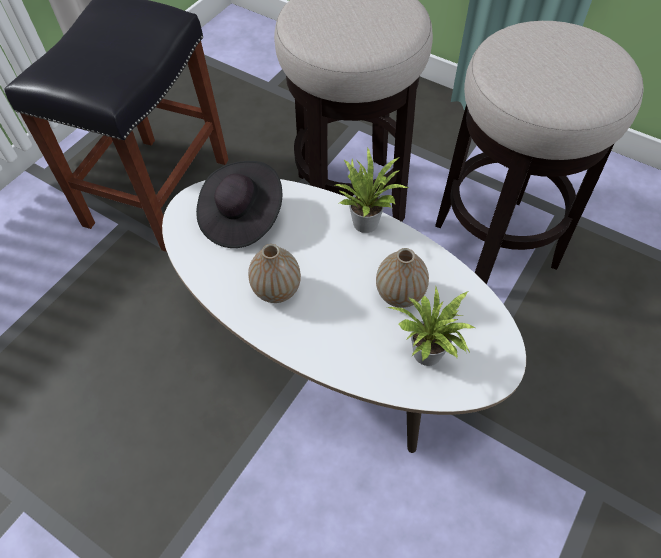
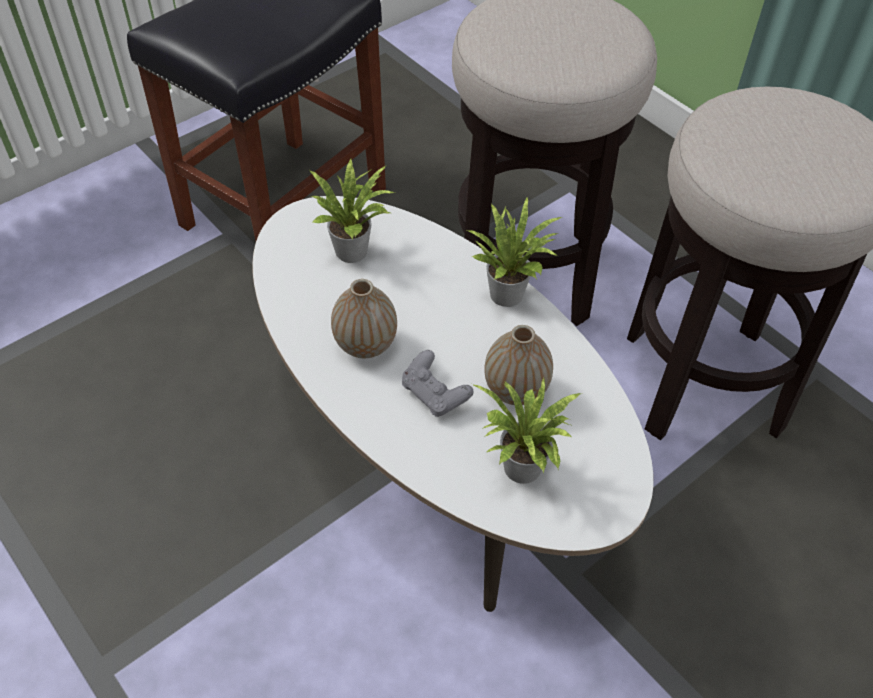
camera: 15 degrees right, 5 degrees down
black hat [196,161,282,248] -> potted plant [309,159,395,263]
none -> grey game controller [402,350,473,417]

